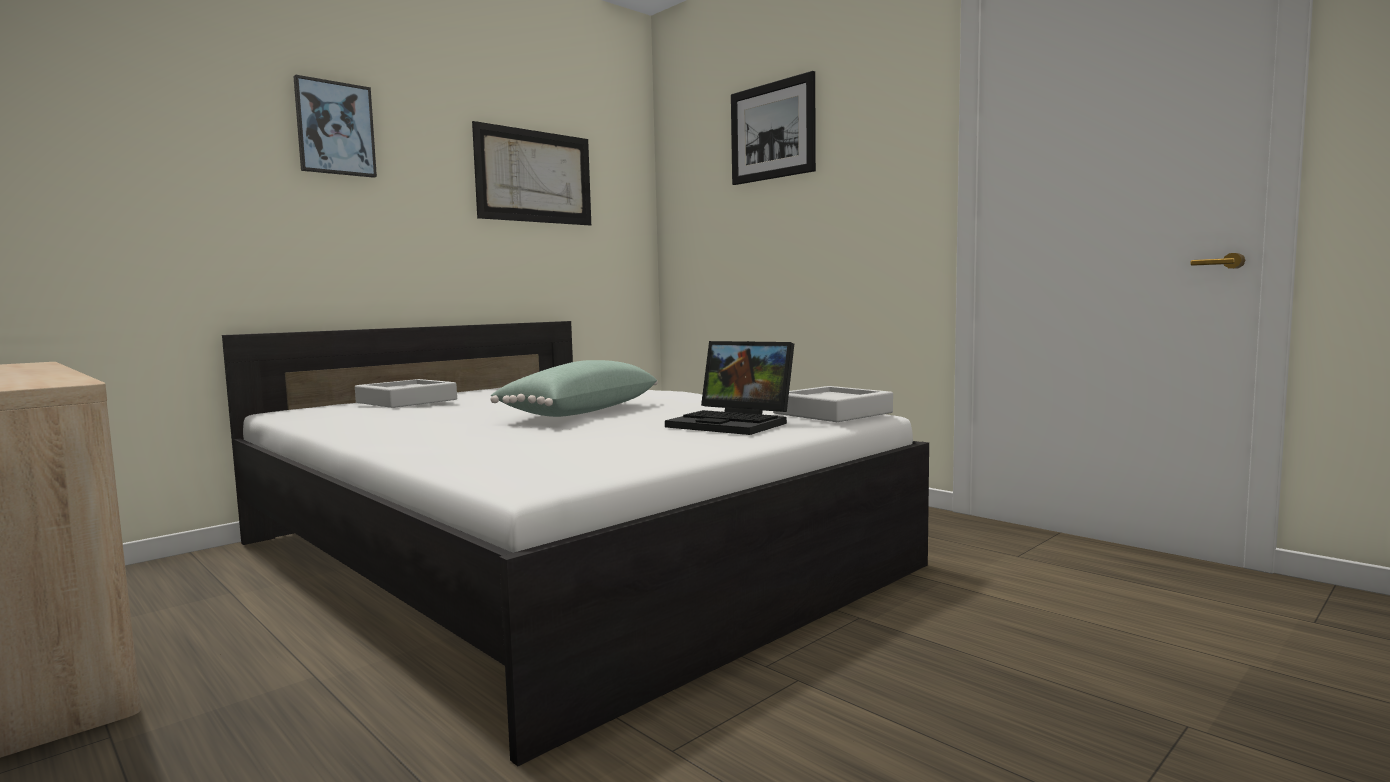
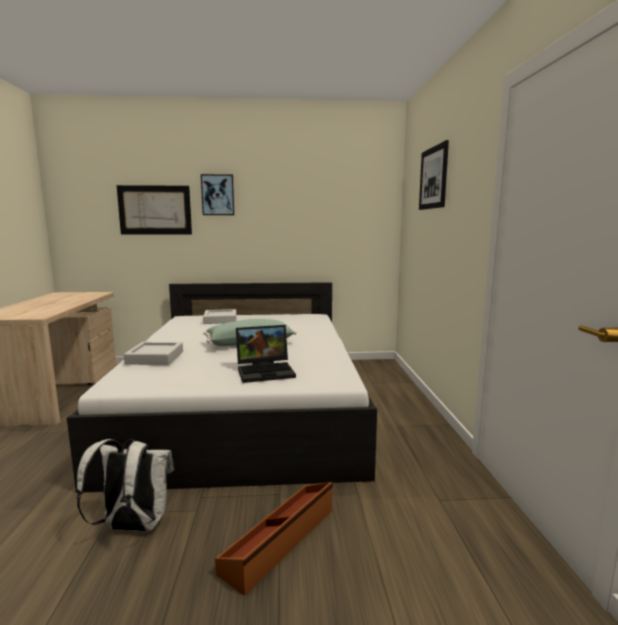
camera: 40 degrees right, 5 degrees up
picture [472,121,591,225] -> picture moved to [117,185,192,234]
laptop [665,341,794,435] -> laptop turned 90 degrees counterclockwise [236,325,296,383]
grey tray [773,386,893,422] -> grey tray moved to [124,342,183,365]
none -> white backpack [76,439,174,532]
none -> brown storage box [215,482,333,596]

